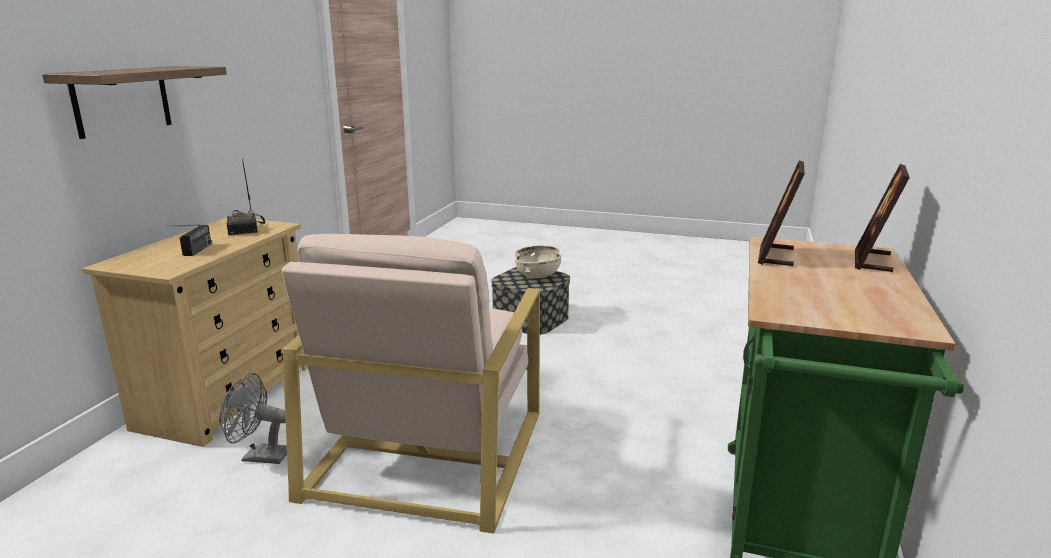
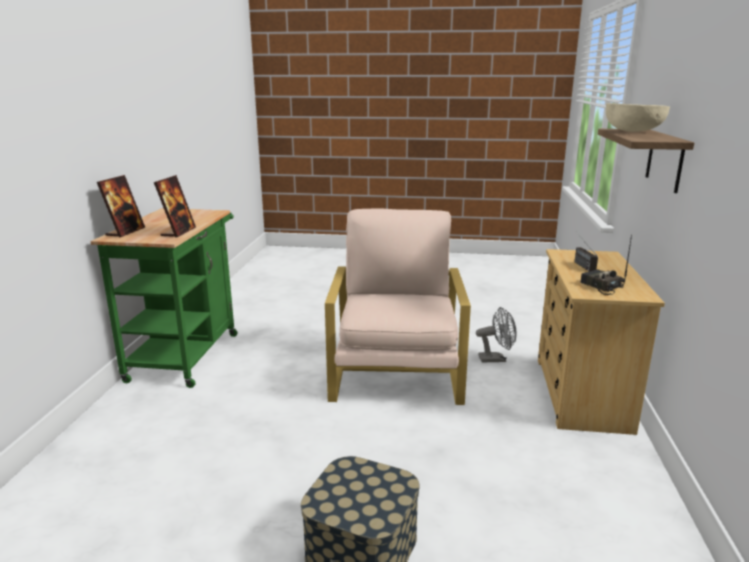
camera: 170 degrees right, 0 degrees up
beige bowl [515,245,561,278] -> beige bowl moved to [606,103,670,132]

